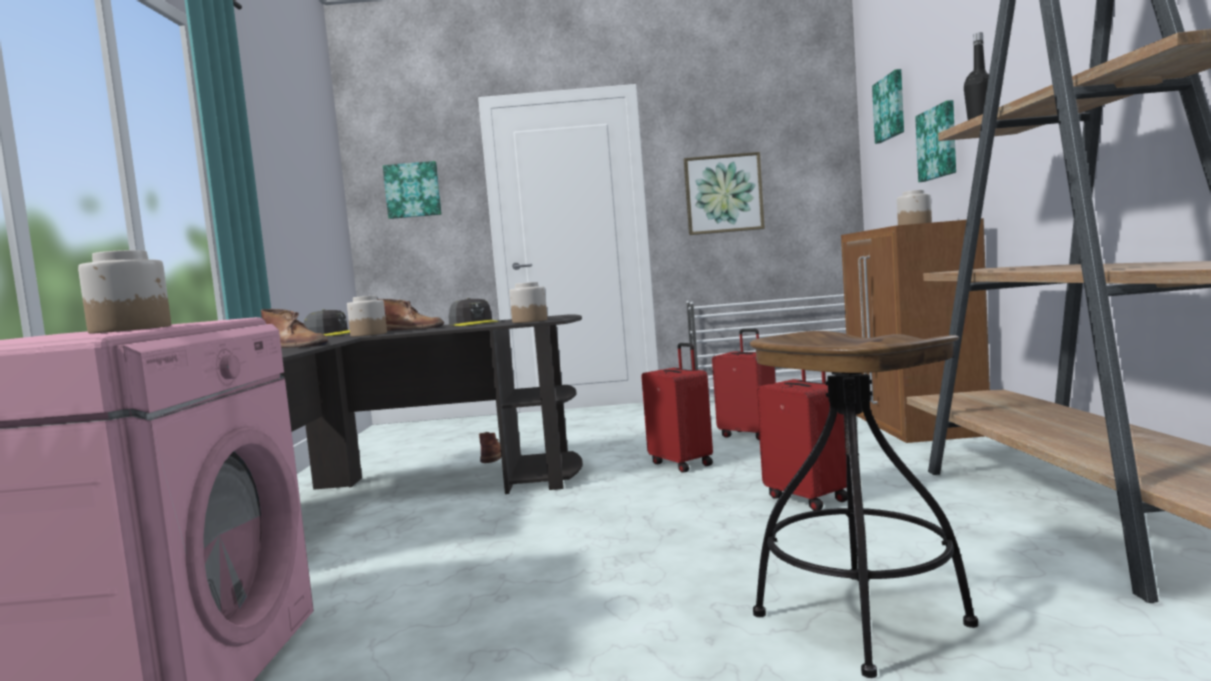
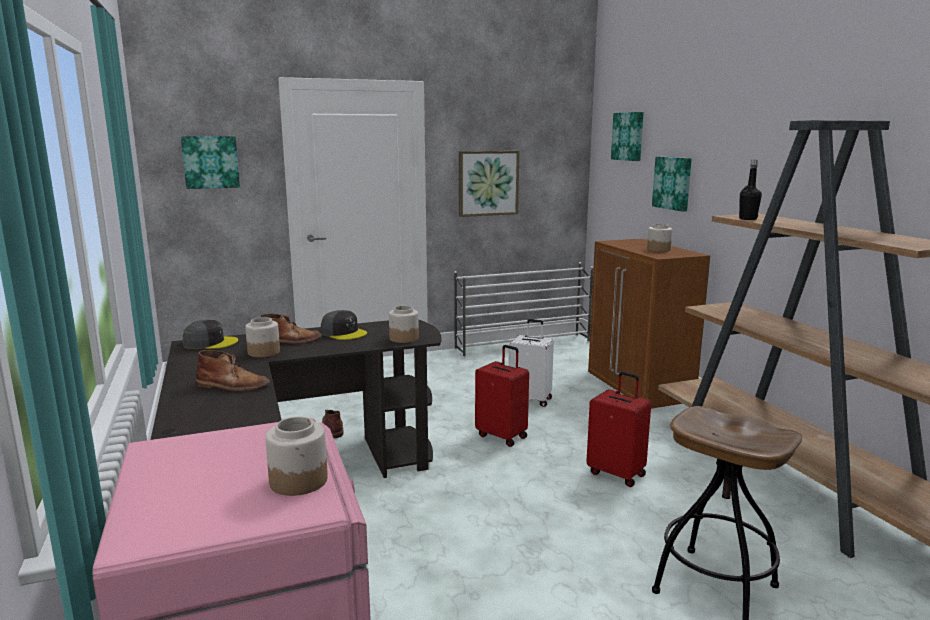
camera: 20 degrees left, 10 degrees up
red suitcase [712,329,776,441] -> white suitcase [508,319,554,407]

